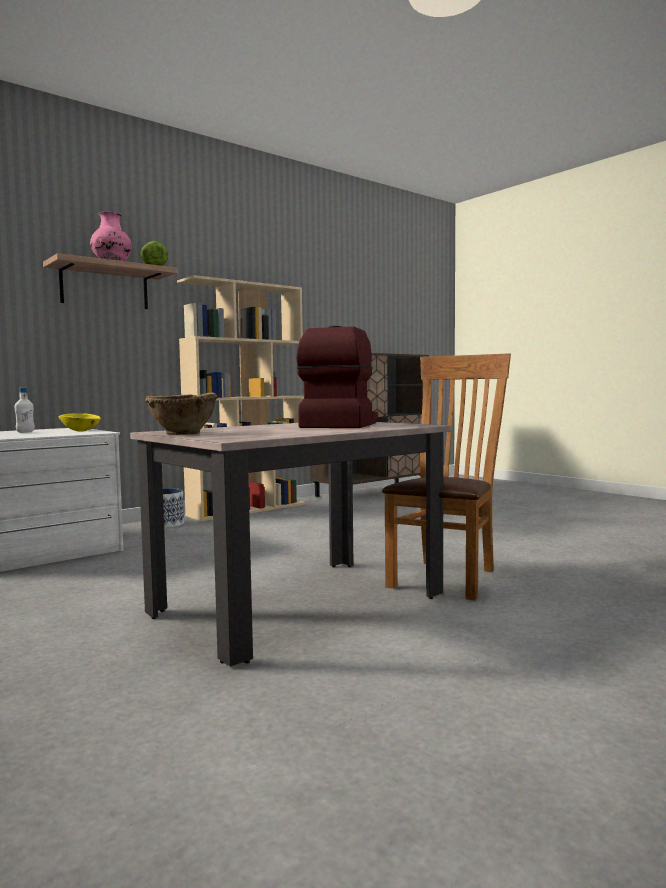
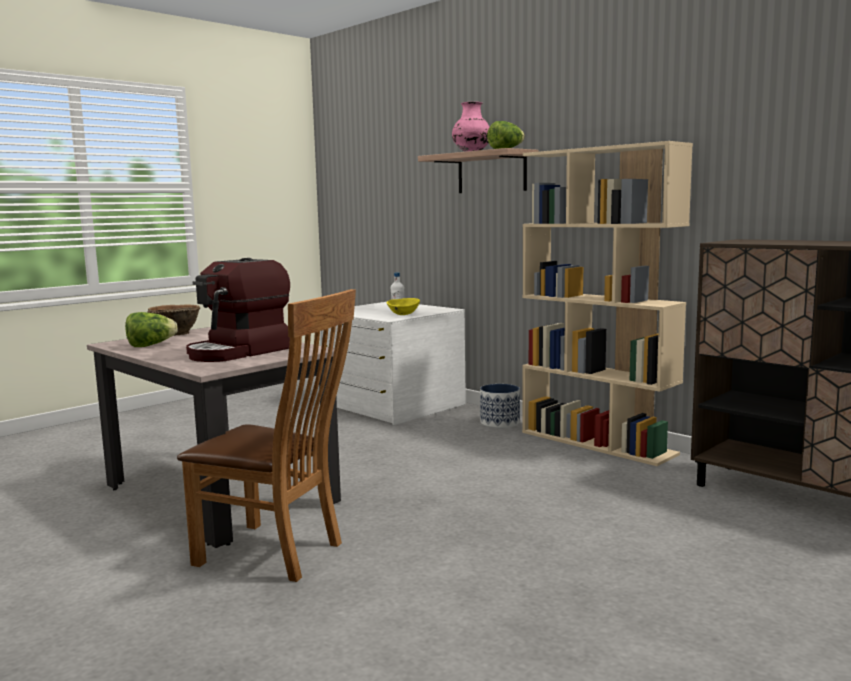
camera: 85 degrees right, 5 degrees up
coffee machine [297,326,378,428] -> coffee machine turned 120 degrees clockwise [186,258,290,362]
none -> lettuce [125,312,178,347]

